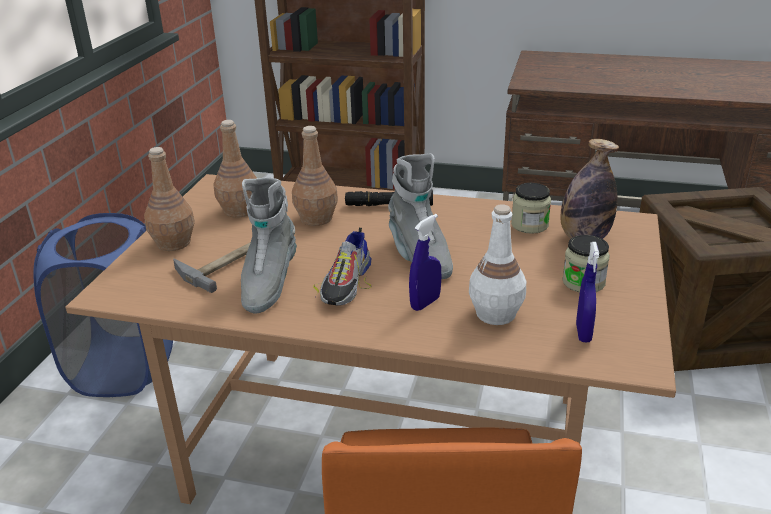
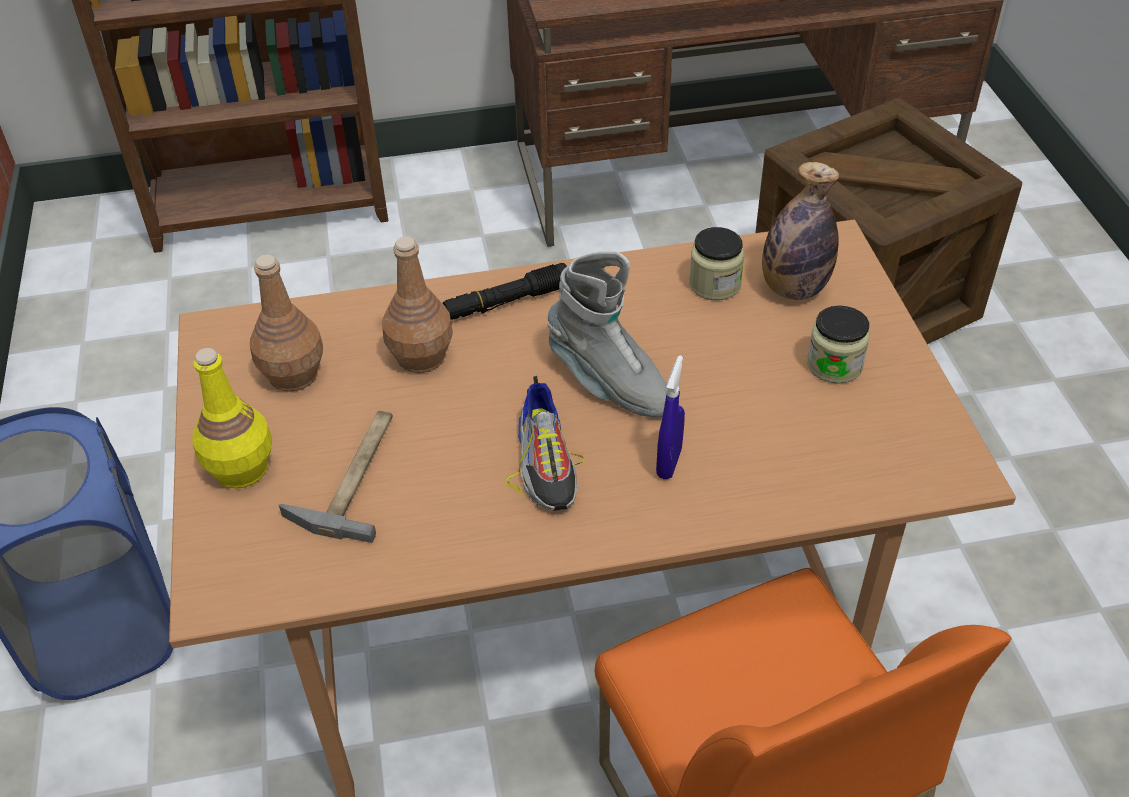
camera: 25 degrees left, 15 degrees up
brown bottle [144,147,195,251] -> yellow bottle [192,348,272,488]
grey boot [241,178,297,314] -> none
white bottle [469,204,526,325] -> none
blue spray bottle [576,242,599,343] -> none

